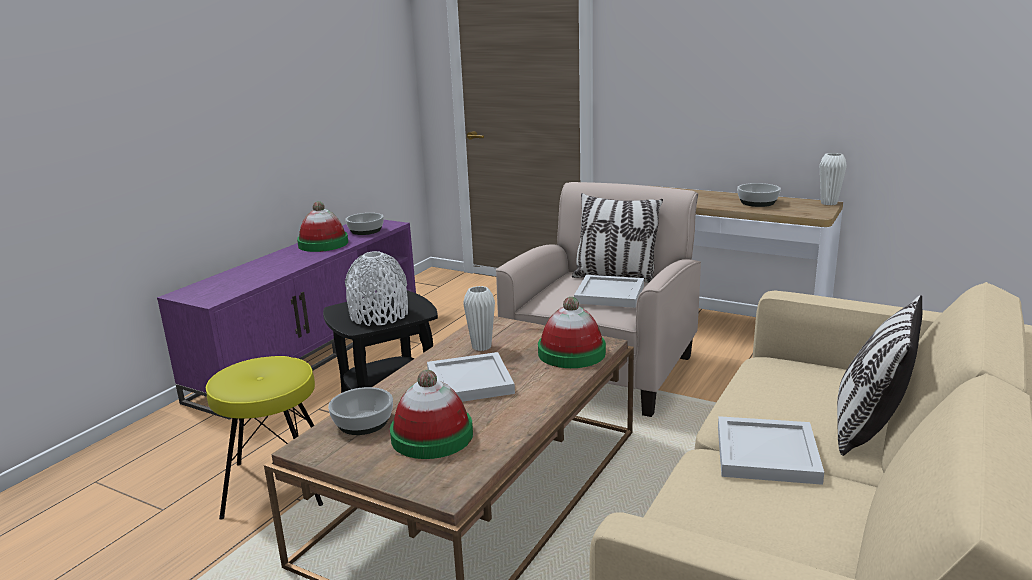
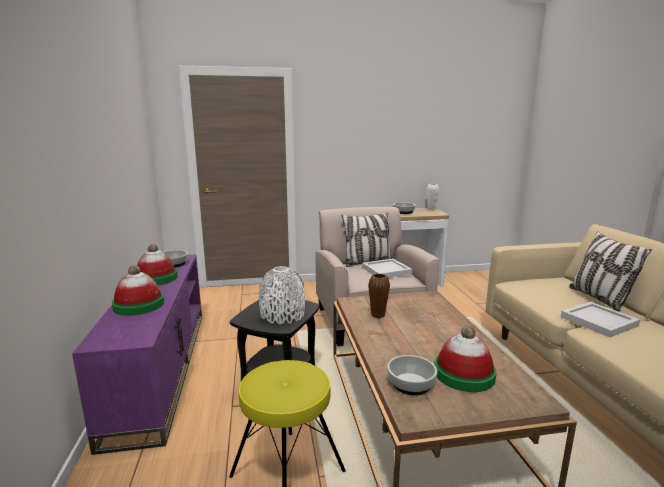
camera: 40 degrees left, 5 degrees down
white tray [427,352,515,402] -> none
white vase [463,286,495,351] -> brown vase [368,274,390,318]
hat [538,297,606,368] -> hat moved to [112,265,164,316]

